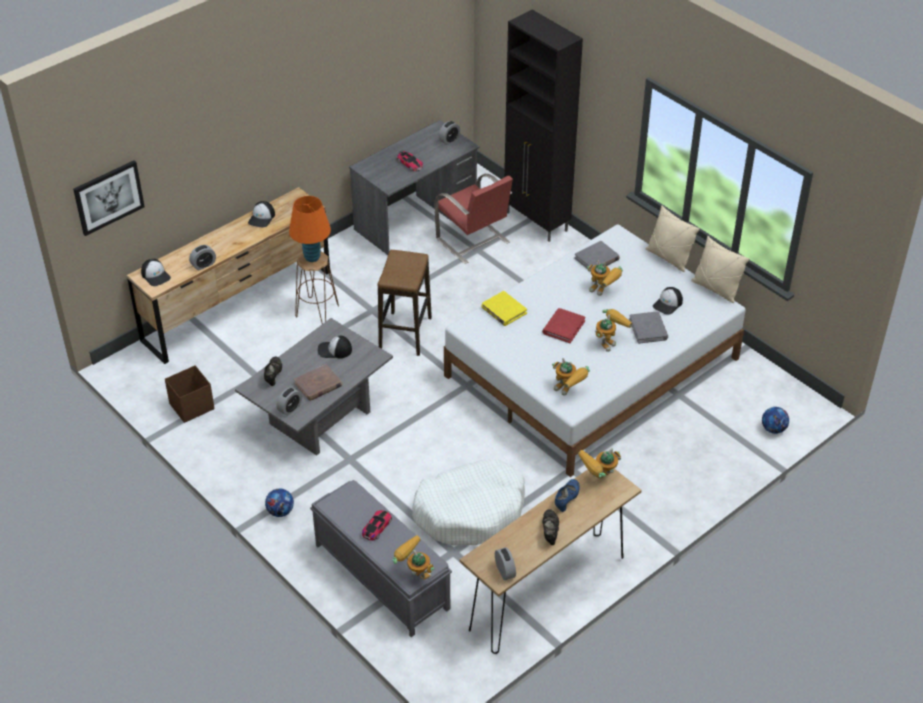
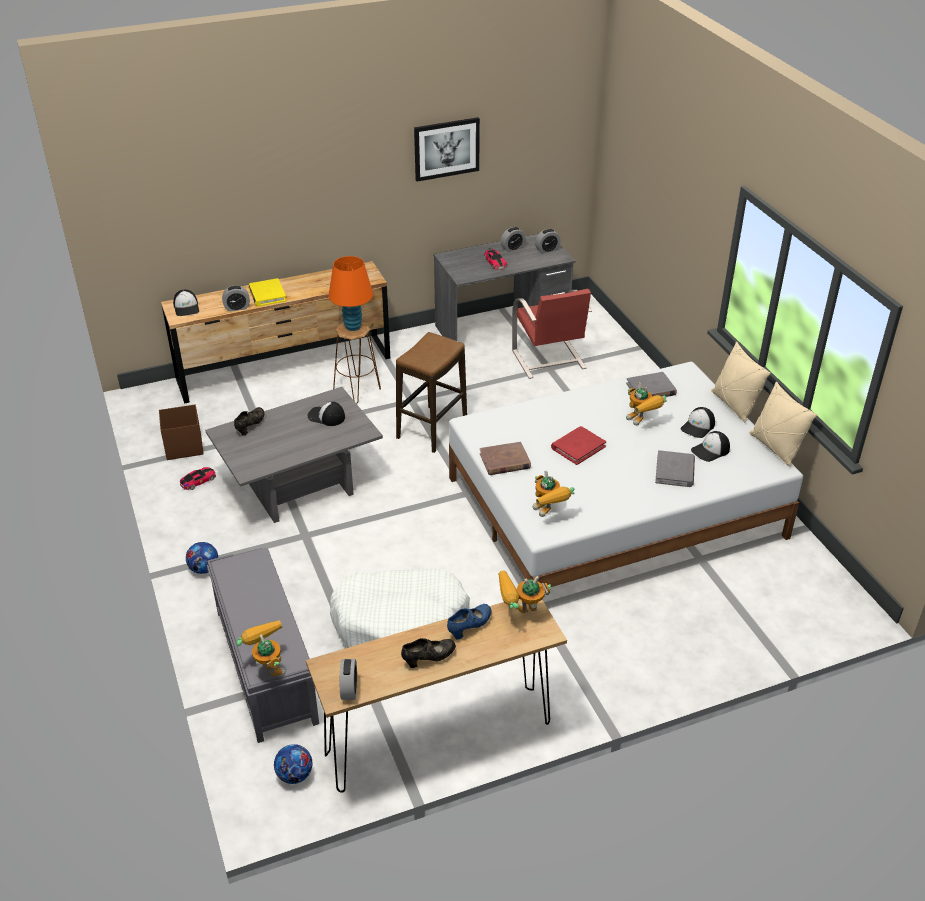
camera: 20 degrees right, 5 degrees down
picture [73,160,145,236] -> picture moved to [414,117,480,182]
cap [248,201,275,227] -> cap moved to [681,407,715,438]
alarm clock [277,387,302,416] -> alarm clock moved to [501,227,526,252]
brown book [294,364,342,401] -> brown book moved to [480,442,531,475]
toy car [362,510,392,541] -> toy car moved to [180,467,216,490]
yellow book [481,291,527,326] -> yellow book moved to [248,278,287,307]
black cabinet [504,10,583,242] -> none
black shoe [543,509,559,545] -> black shoe turned 45 degrees clockwise [401,638,456,668]
toy robot [595,309,633,352] -> none
football [762,407,789,434] -> football moved to [274,744,312,784]

